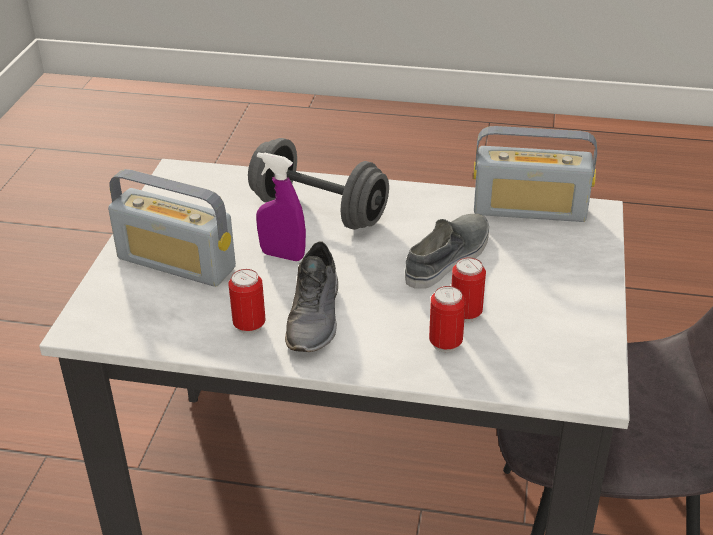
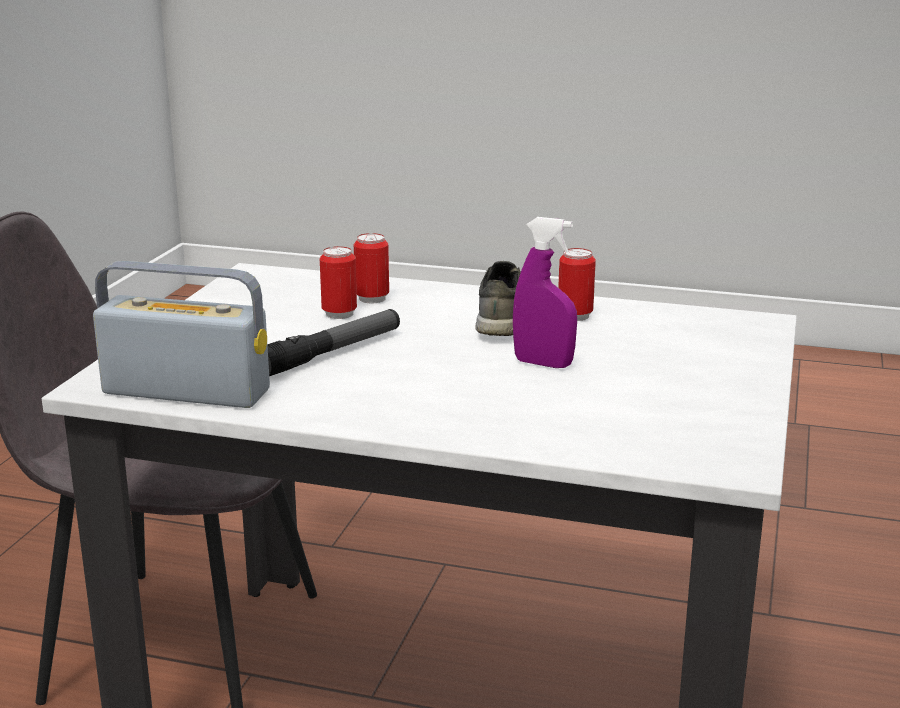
camera: 175 degrees left, 15 degrees down
radio [108,169,236,287] -> none
grey dumbbell [248,138,389,230] -> none
grey shoe [405,214,489,288] -> flashlight [267,309,400,376]

